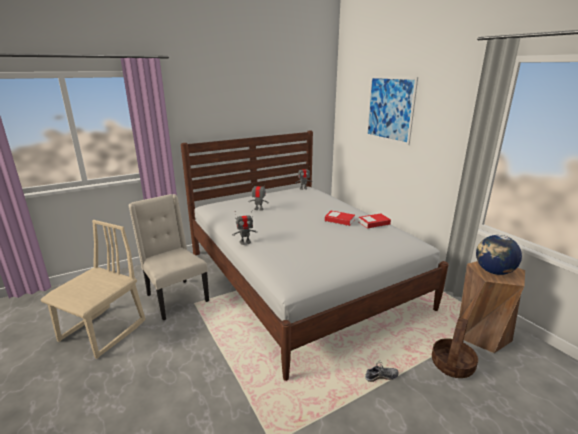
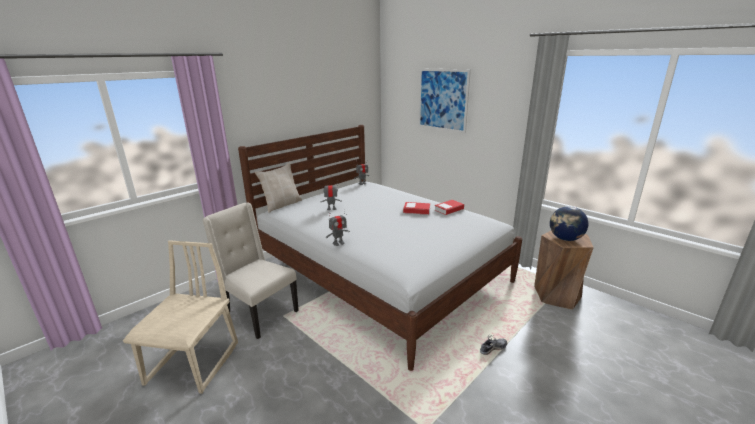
camera: 15 degrees left, 0 degrees up
basket [432,318,478,378] -> none
none -> beige pillow [255,163,302,213]

